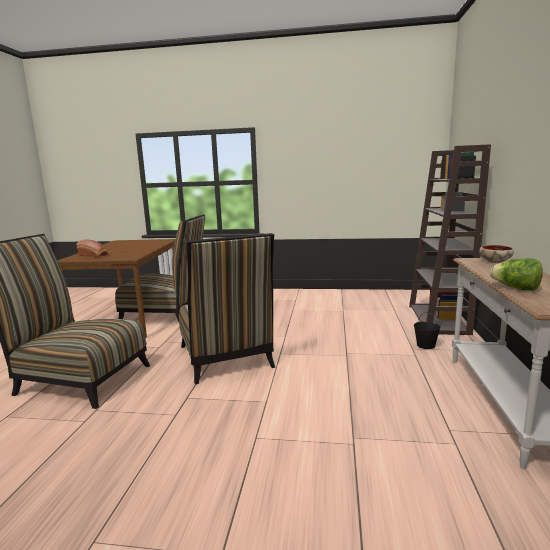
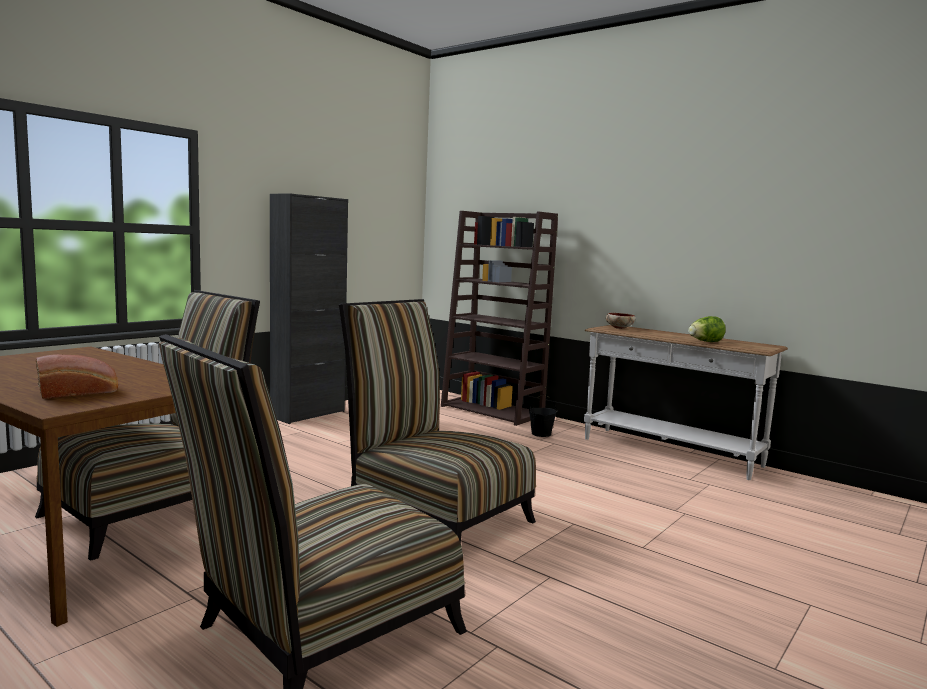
camera: 60 degrees left, 5 degrees down
chair [179,233,275,384] -> chair turned 150 degrees counterclockwise [339,299,536,543]
none -> black cabinet [270,193,348,424]

